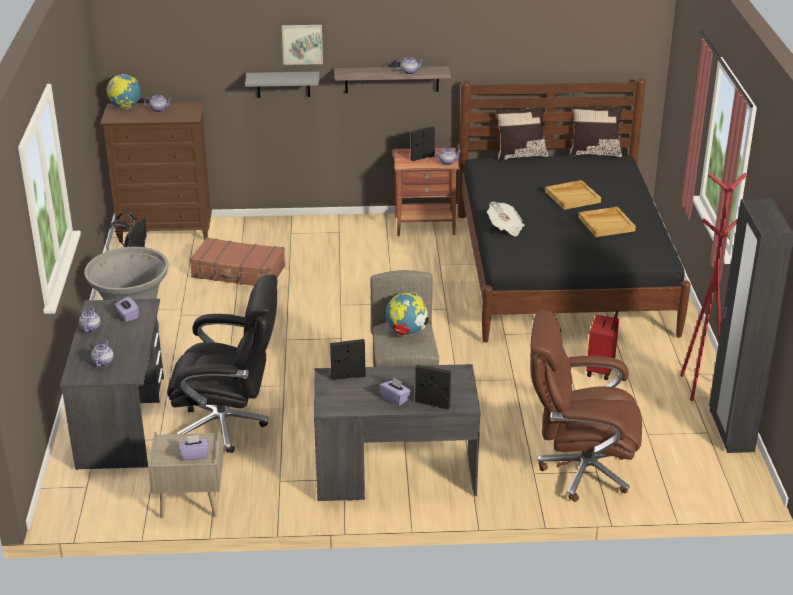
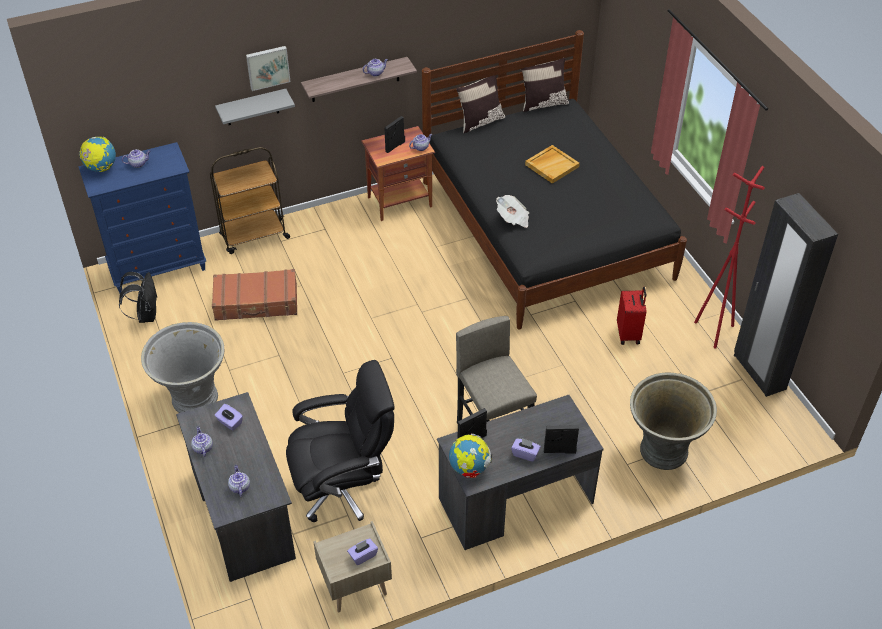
camera: 20 degrees left, 15 degrees up
brown dresser [100,102,212,243] -> blue dresser [78,142,206,293]
globe [386,292,429,335] -> globe moved to [449,434,492,478]
brown office chair [530,309,642,502] -> grey planter [630,373,717,470]
beige tray [578,207,636,237] -> none
none -> brown cart [210,147,290,254]

